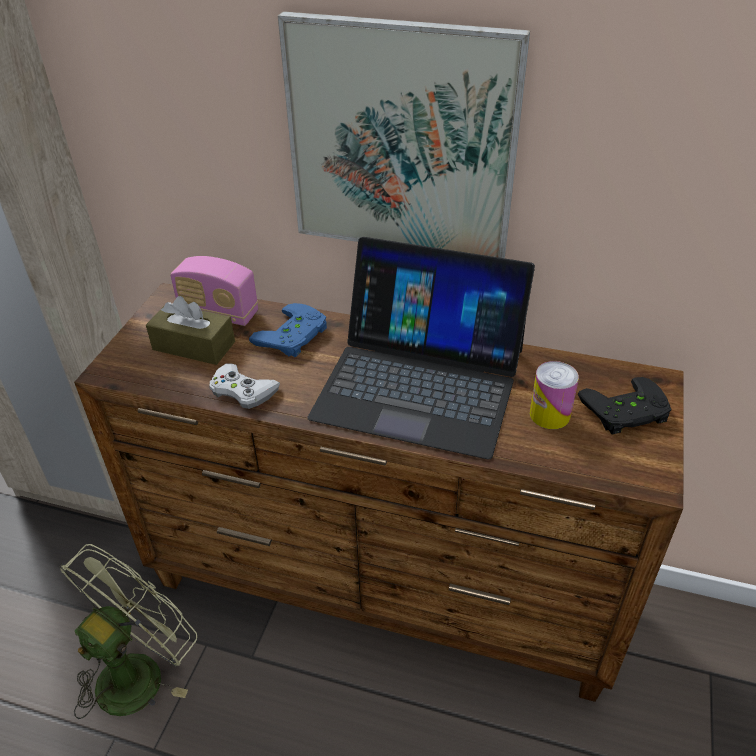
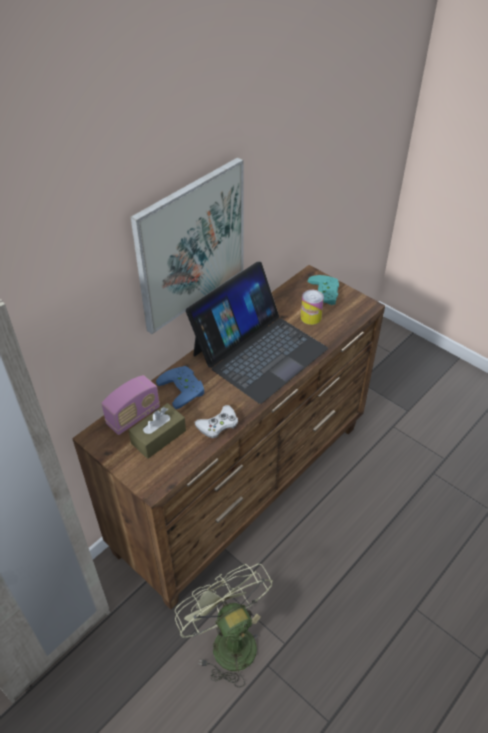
camera: 65 degrees left, 5 degrees up
black game controller [578,377,671,434] -> turquoise game controller [307,275,339,305]

